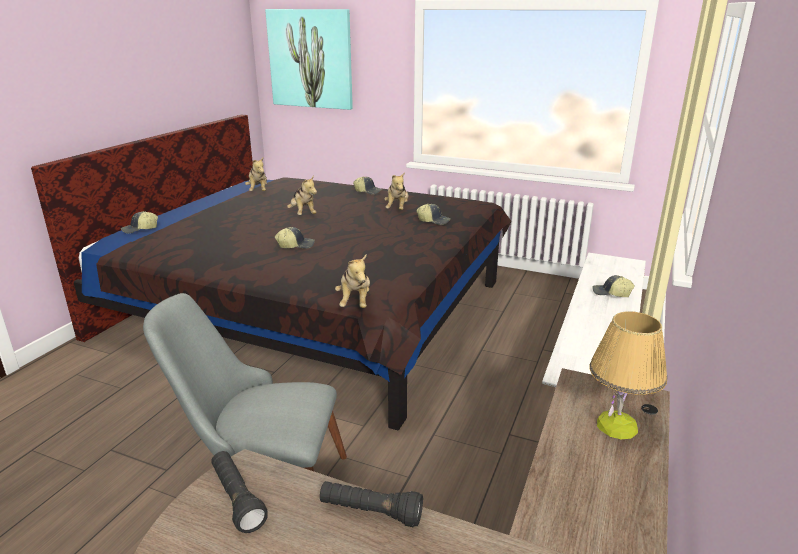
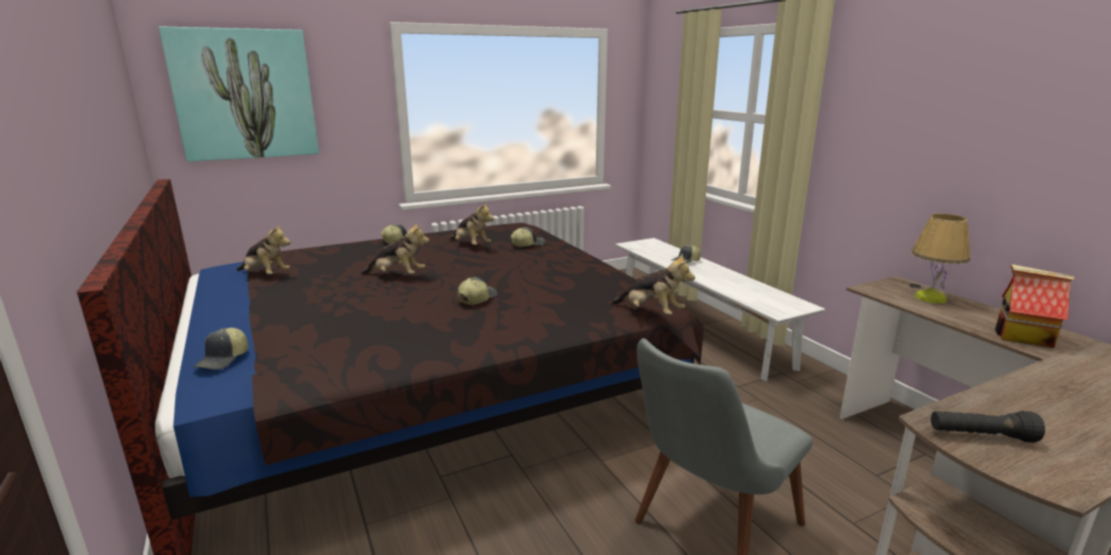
camera: 50 degrees left, 5 degrees down
black flashlight [320,481,423,527] -> none
none -> toy house [995,264,1075,348]

